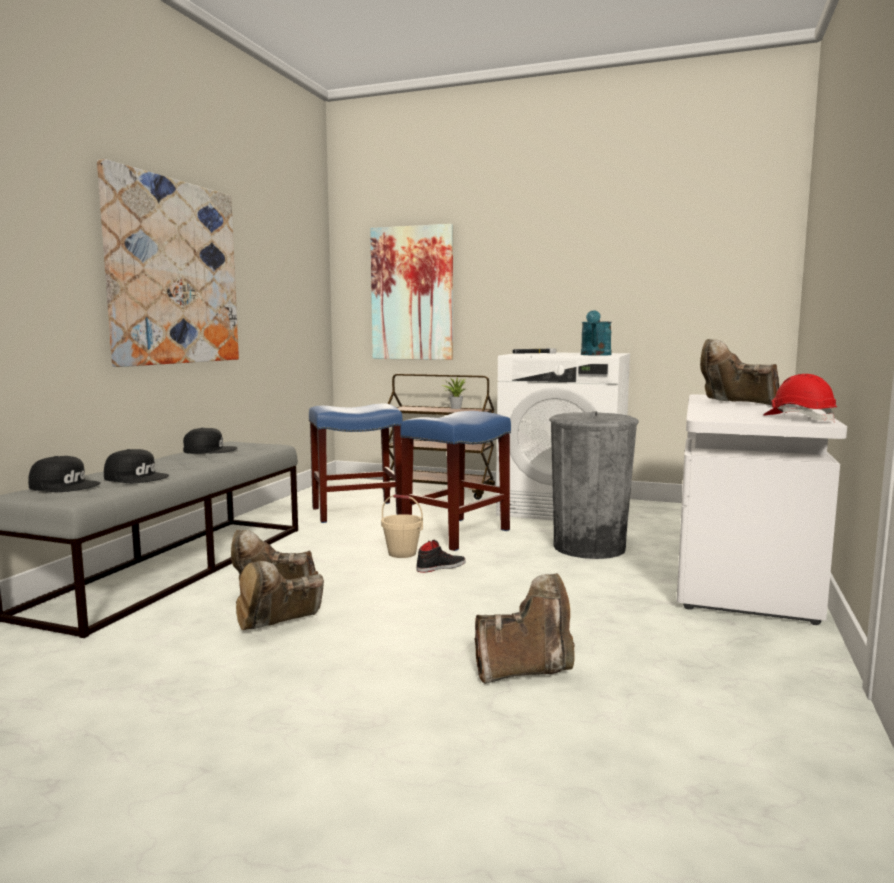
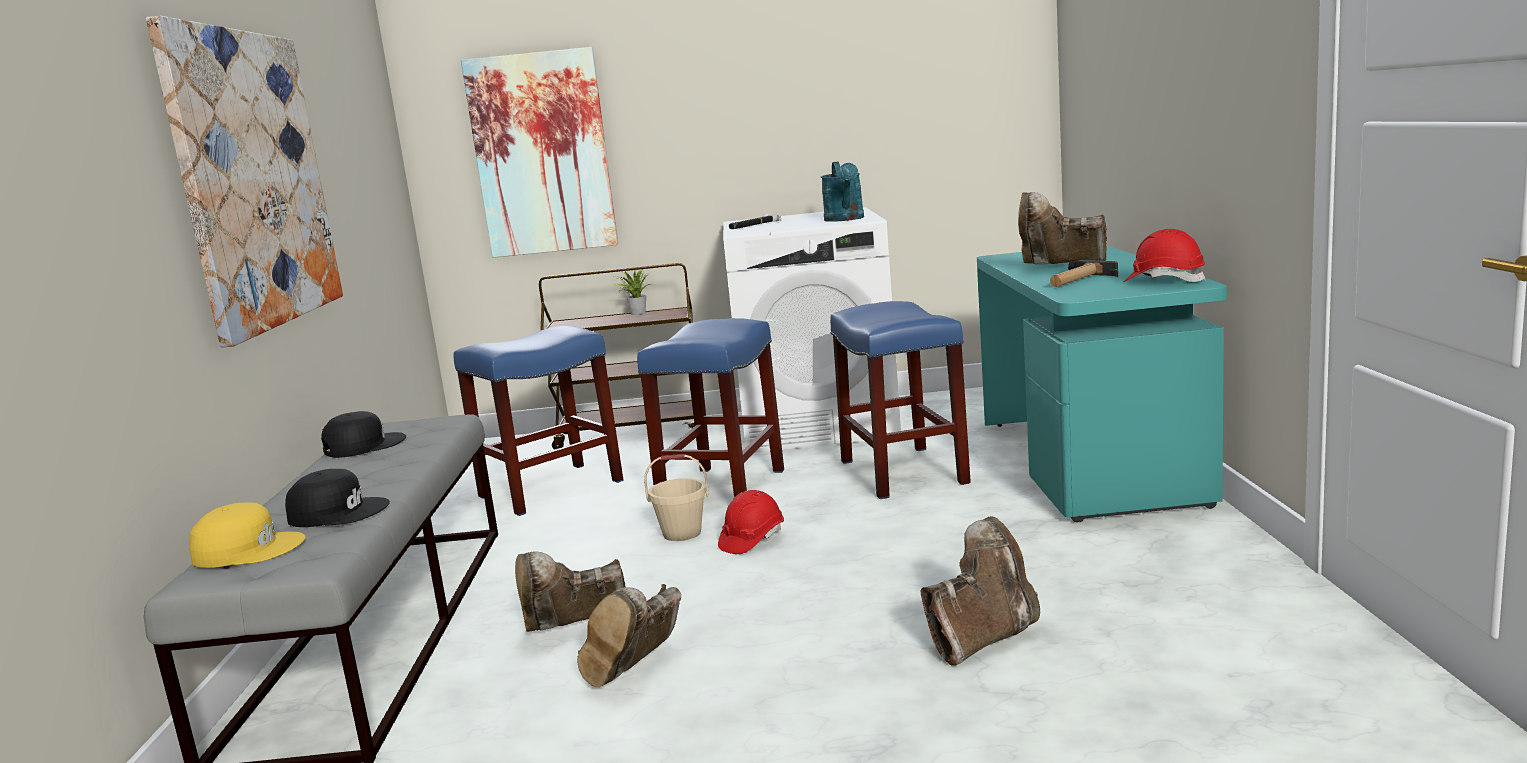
camera: 20 degrees left, 5 degrees up
black cap [28,456,101,492] -> yellow cap [189,503,305,568]
black shoe [416,540,466,573] -> red hard hat [718,490,784,554]
grey trash can [549,411,639,559] -> blue stool [830,301,971,499]
white desk [677,394,847,625] -> turquoise desk [977,245,1227,522]
none -> hammer [1050,260,1118,287]

